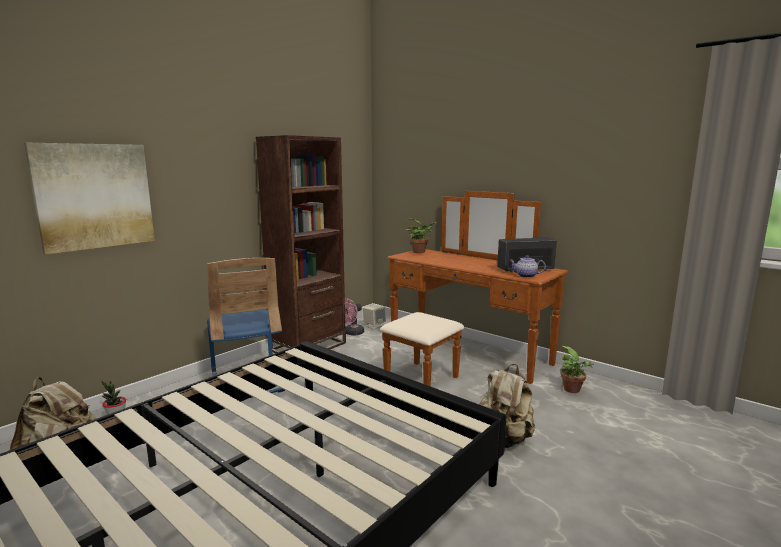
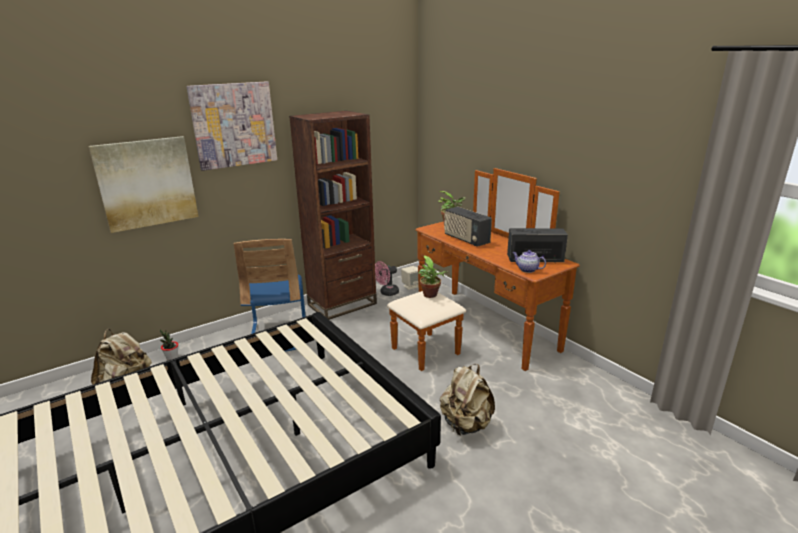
camera: 15 degrees right, 10 degrees up
potted plant [559,346,594,393] -> potted plant moved to [418,256,449,298]
none -> picture [186,81,277,171]
none -> radio [444,207,492,247]

